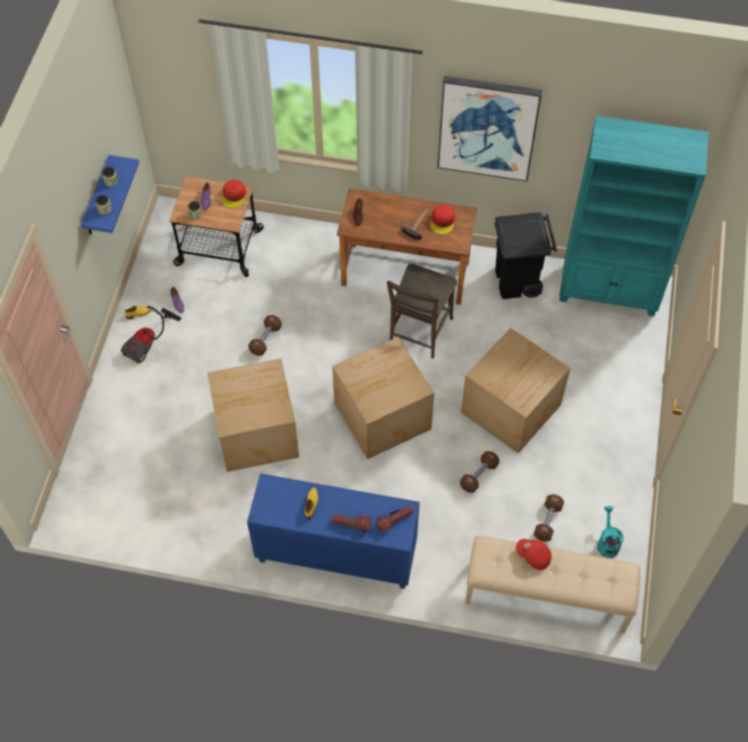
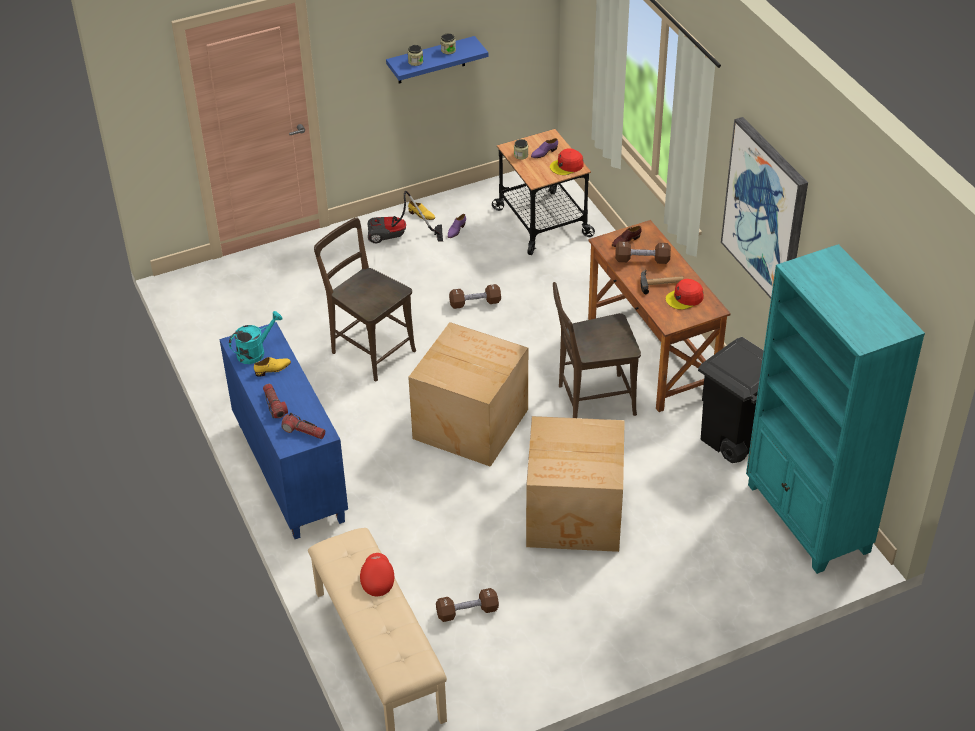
camera: 55 degrees right, 15 degrees down
cardboard box [207,358,299,472] -> brown chair [314,217,416,382]
brown dumbbell [460,451,499,493] -> brown dumbbell moved to [615,241,671,264]
turquoise watering can [597,506,624,558] -> turquoise watering can moved to [229,311,283,364]

